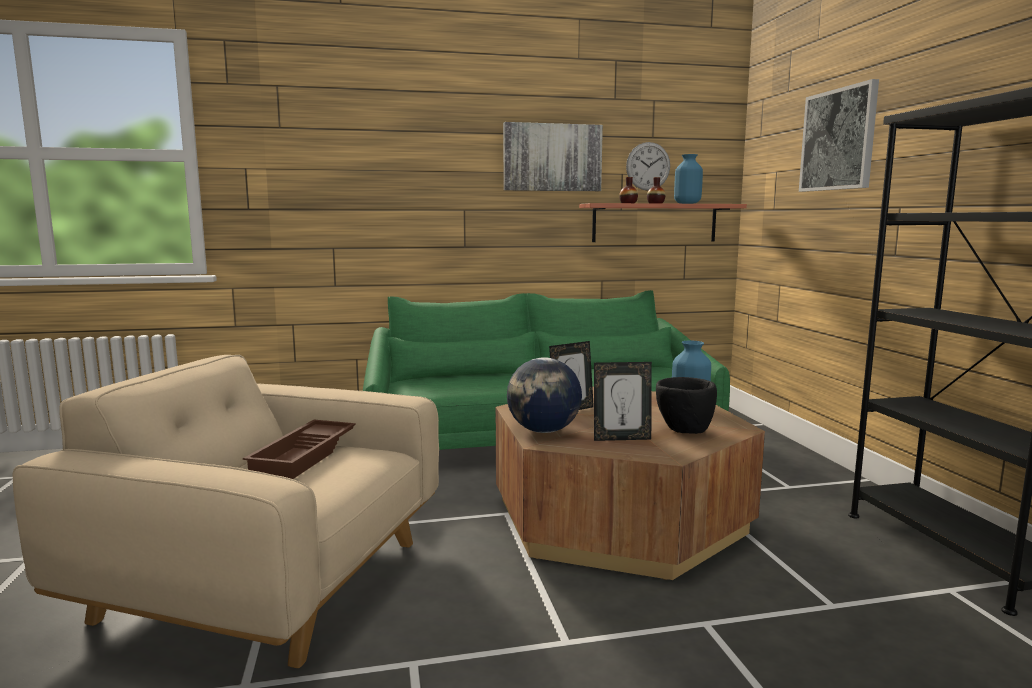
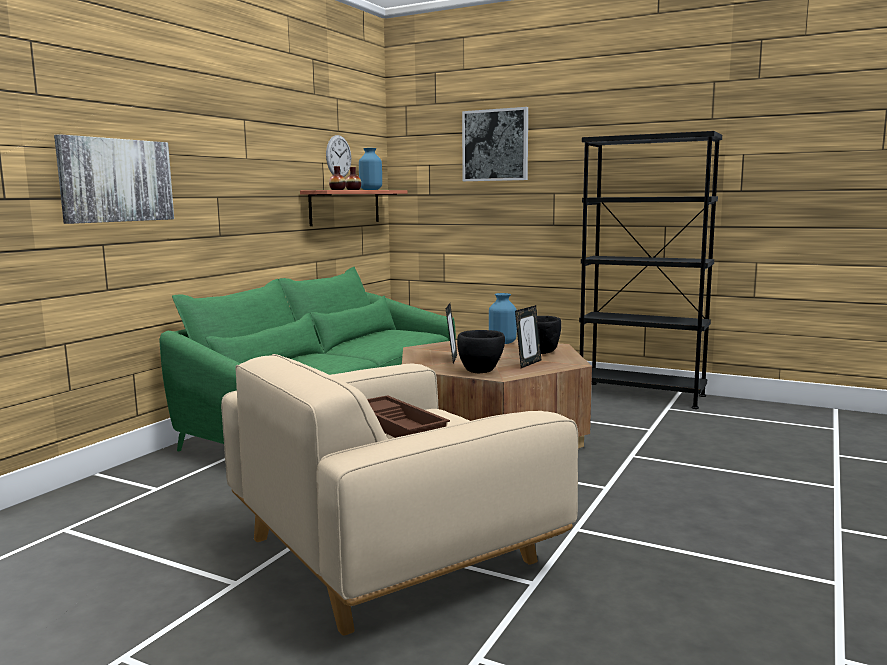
camera: 50 degrees left, 0 degrees up
picture [503,122,603,191] -> picture moved to [54,134,174,224]
globe [507,357,582,433] -> black bowl [457,330,505,373]

